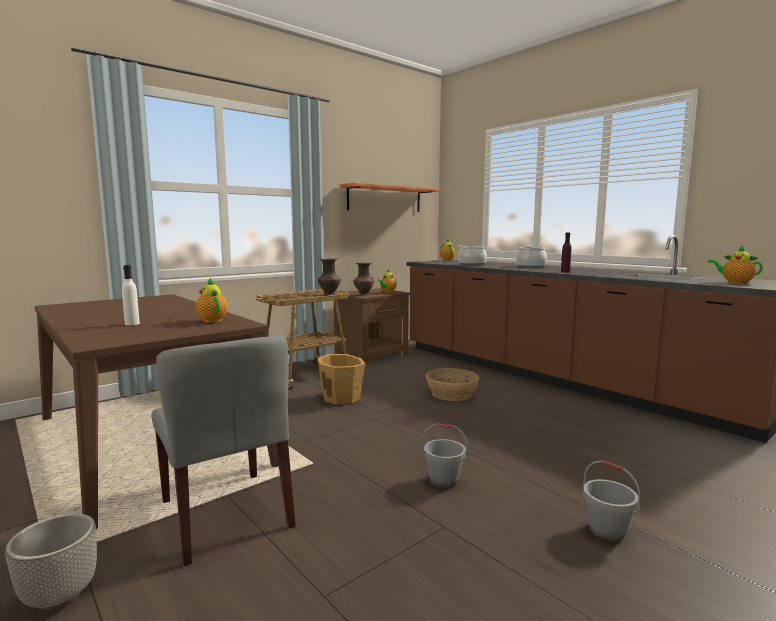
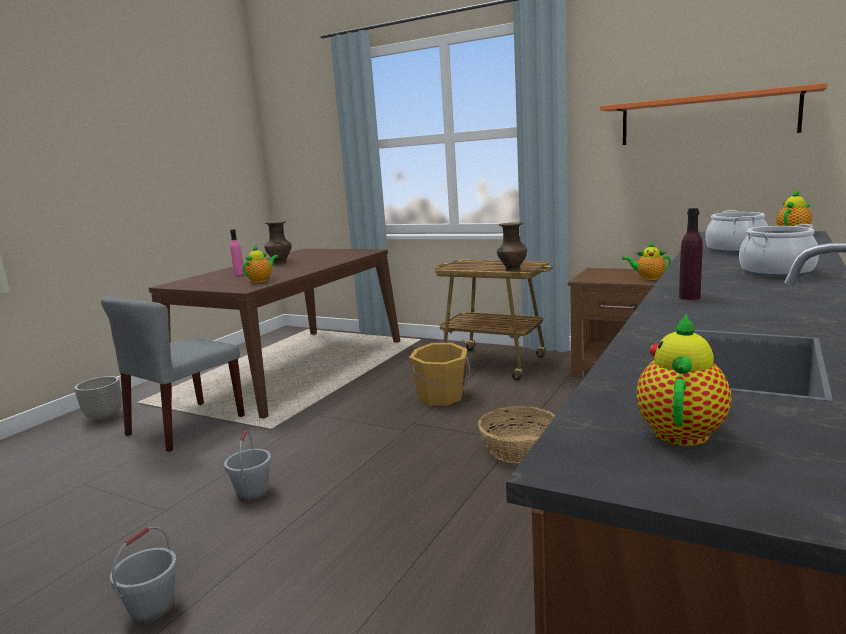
camera: 70 degrees right, 5 degrees up
white bottle [122,265,140,326] -> pink bottle [230,229,244,275]
brown vase [354,262,374,295] -> brown vase moved to [264,221,291,264]

